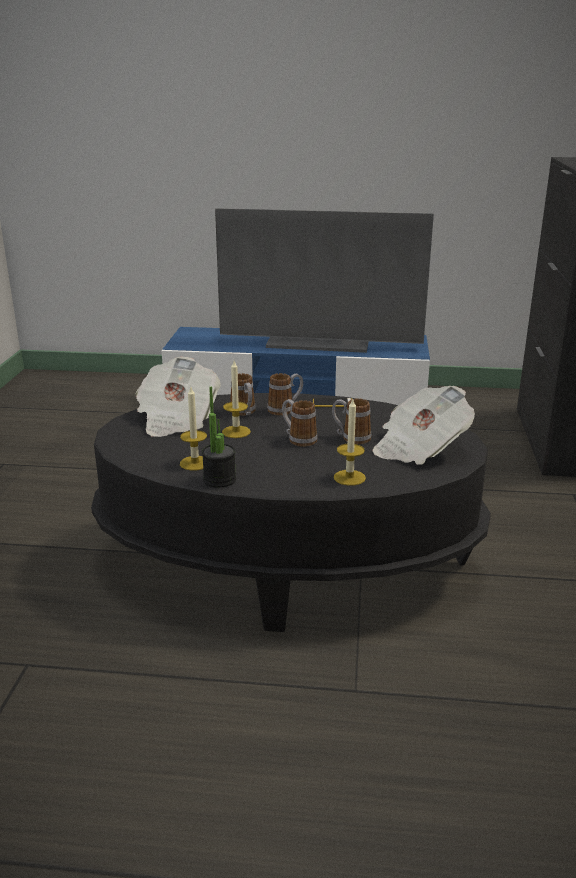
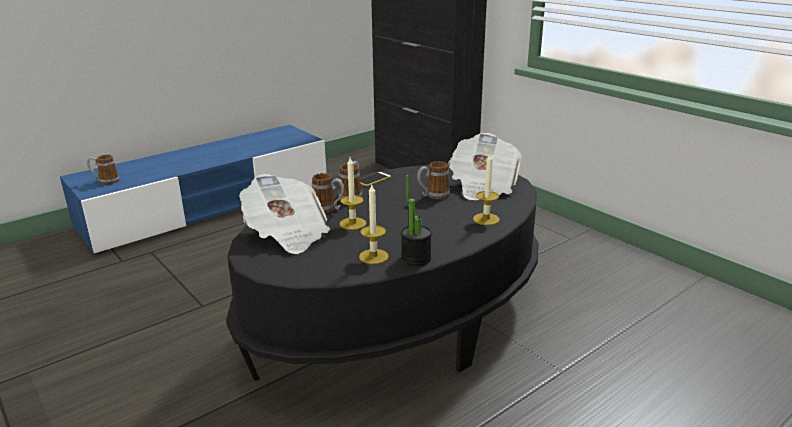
camera: 45 degrees left, 0 degrees up
television [215,208,434,353] -> none
mug [282,399,318,447] -> mug moved to [87,154,119,185]

